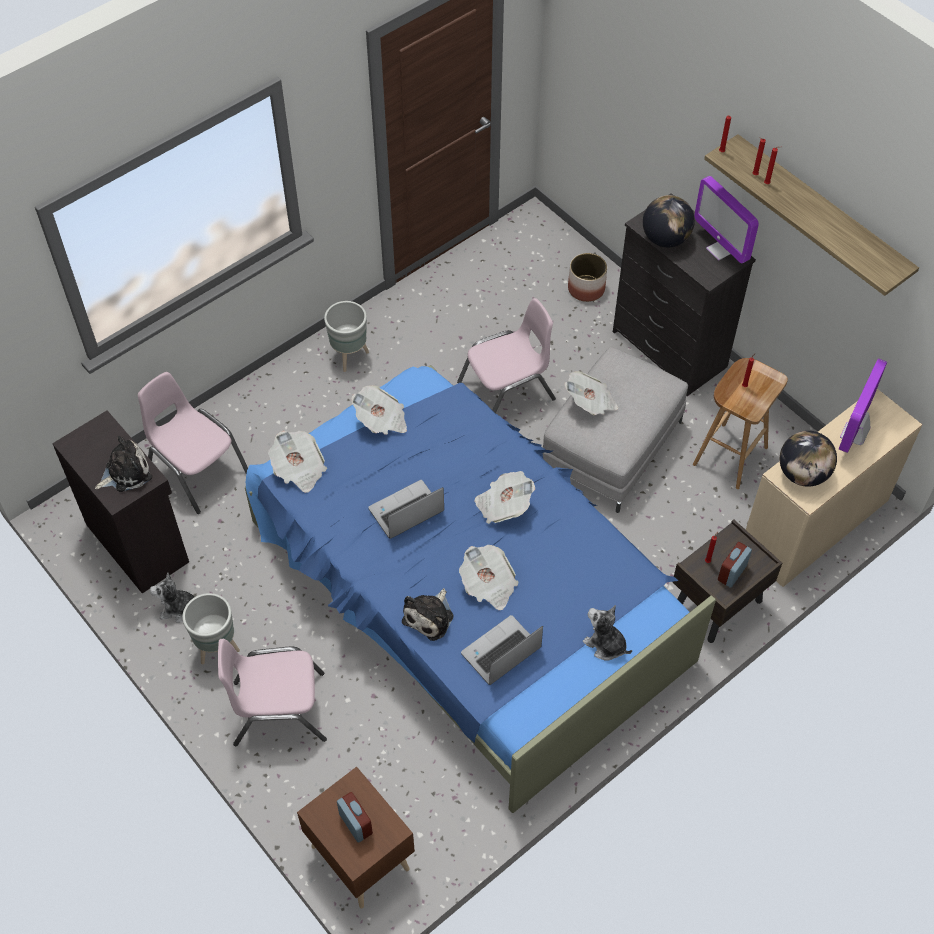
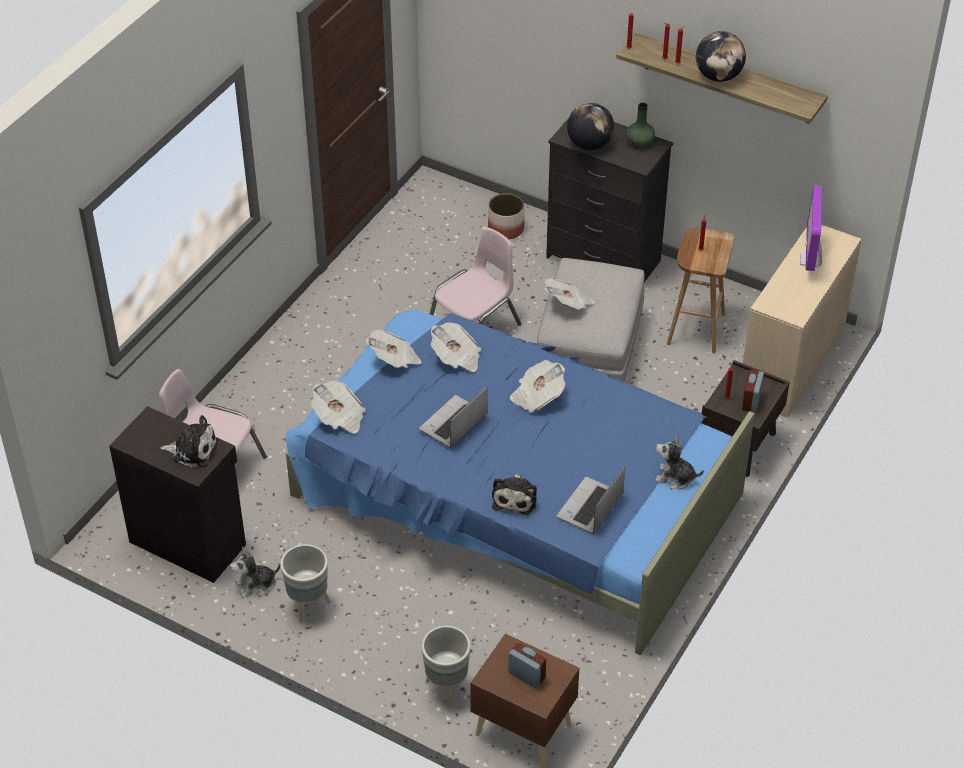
camera: 20 degrees left, 10 degrees down
plush toy [95,436,152,492] -> plush toy turned 60 degrees clockwise [160,415,218,467]
pink chair [218,639,327,746] -> none
grey planter [324,301,369,372] -> grey planter moved to [421,626,471,707]
newspaper [459,545,519,610] -> newspaper moved to [431,322,481,372]
monitor [694,176,759,263] -> green vase [626,103,655,147]
globe [780,431,837,487] -> globe moved to [696,31,746,82]

